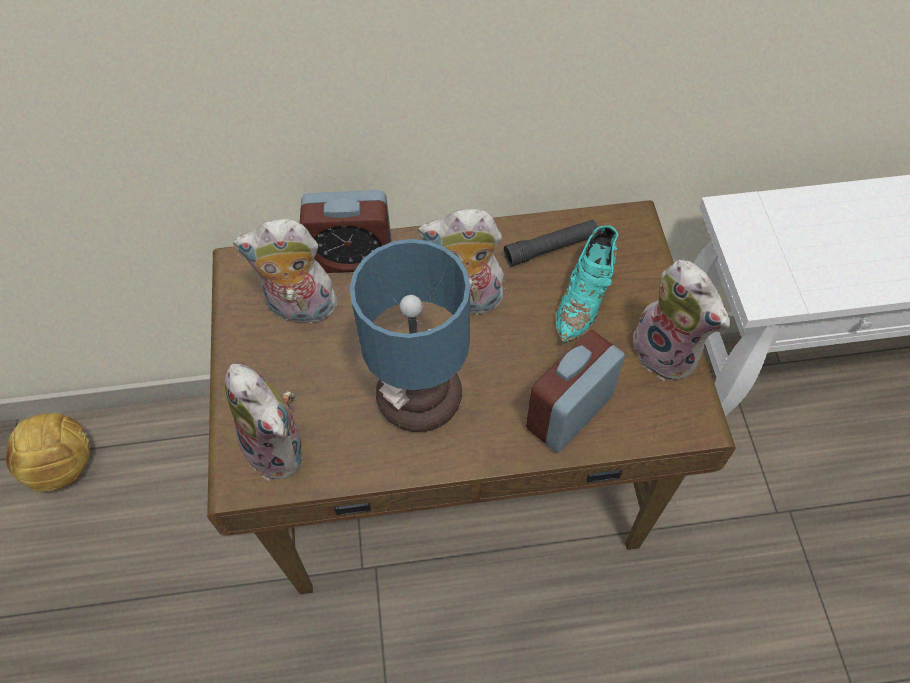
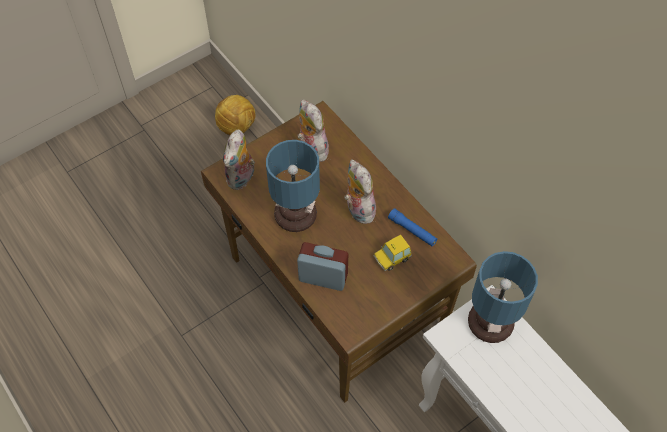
camera: 60 degrees right, 0 degrees up
alarm clock [300,190,392,273] -> none
black flashlight [504,220,598,266] -> blue flashlight [388,208,437,246]
turquoise shoe [556,225,618,343] -> toy car [374,235,412,271]
plush toy [633,260,730,381] -> none
none -> table lamp [468,251,538,343]

